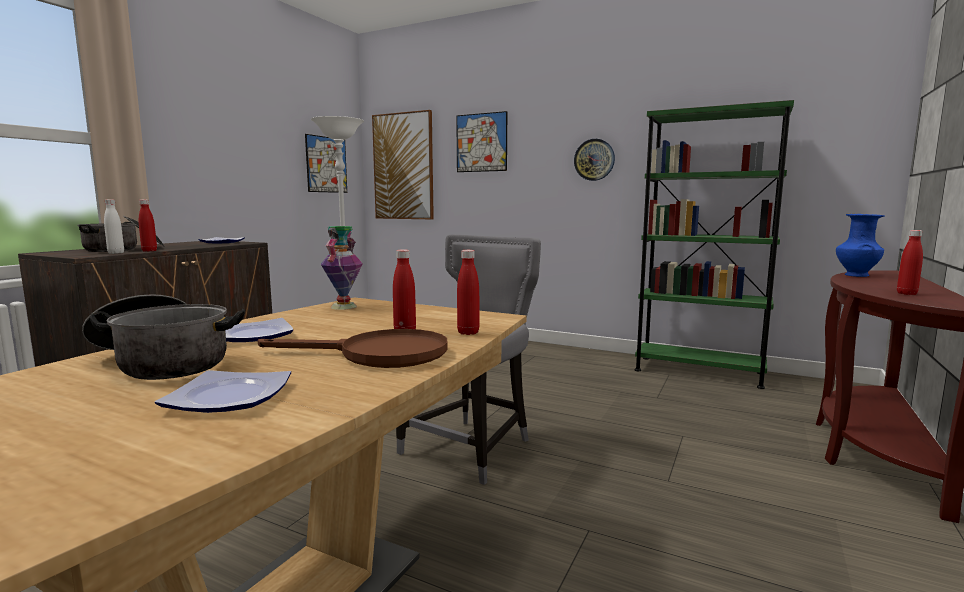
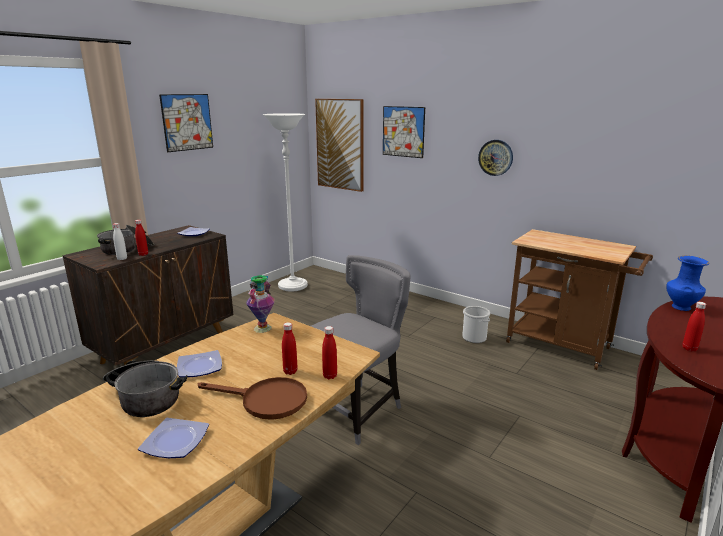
camera: 10 degrees right, 10 degrees up
picture [305,134,347,193] -> picture moved to [159,94,213,152]
green bookcase [635,100,794,389] -> brown cart [506,229,653,370]
none -> bucket [462,306,490,343]

